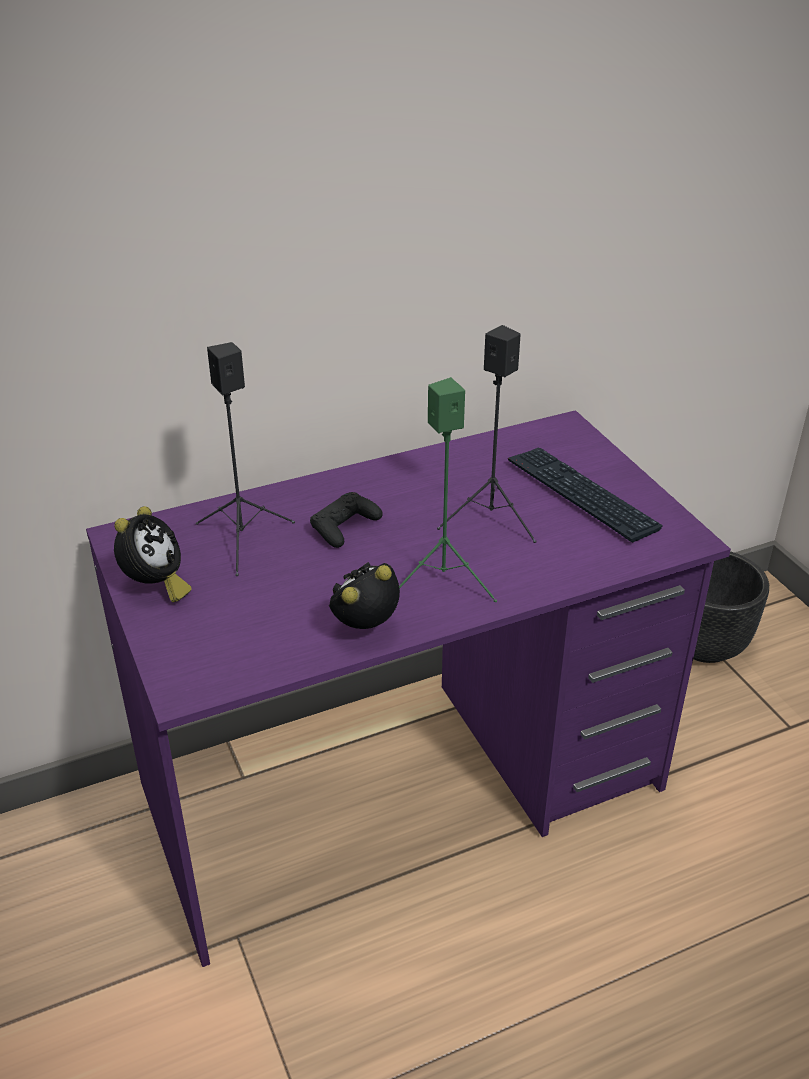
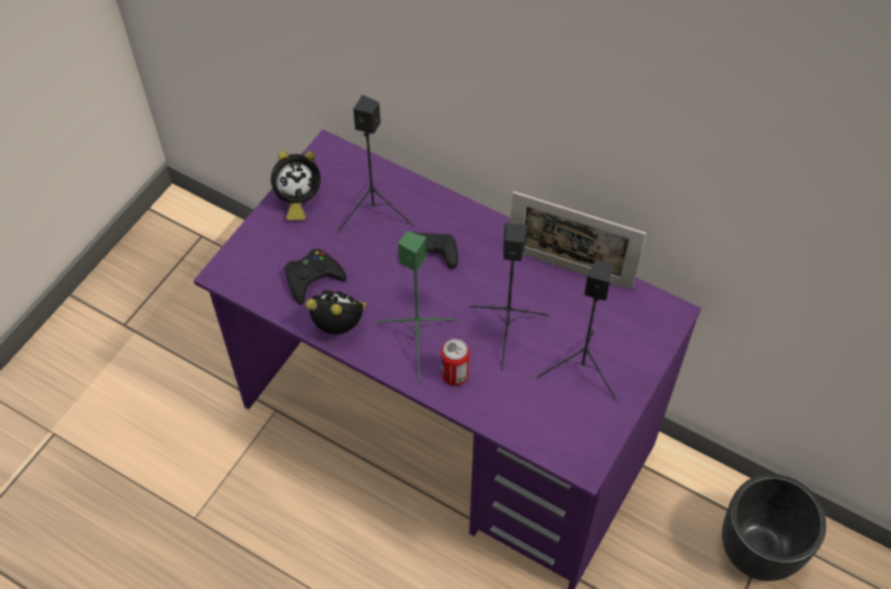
camera: 55 degrees right, 20 degrees up
keyboard [508,447,663,542] -> black speaker [536,260,617,401]
none -> black game controller [285,249,346,305]
none -> can [441,339,470,386]
none -> picture frame [510,191,646,290]

